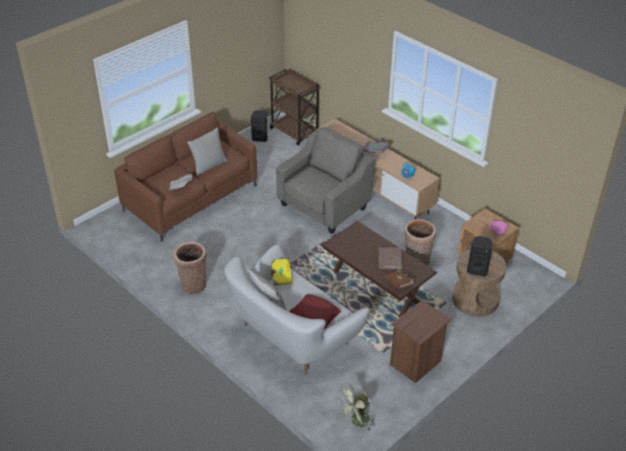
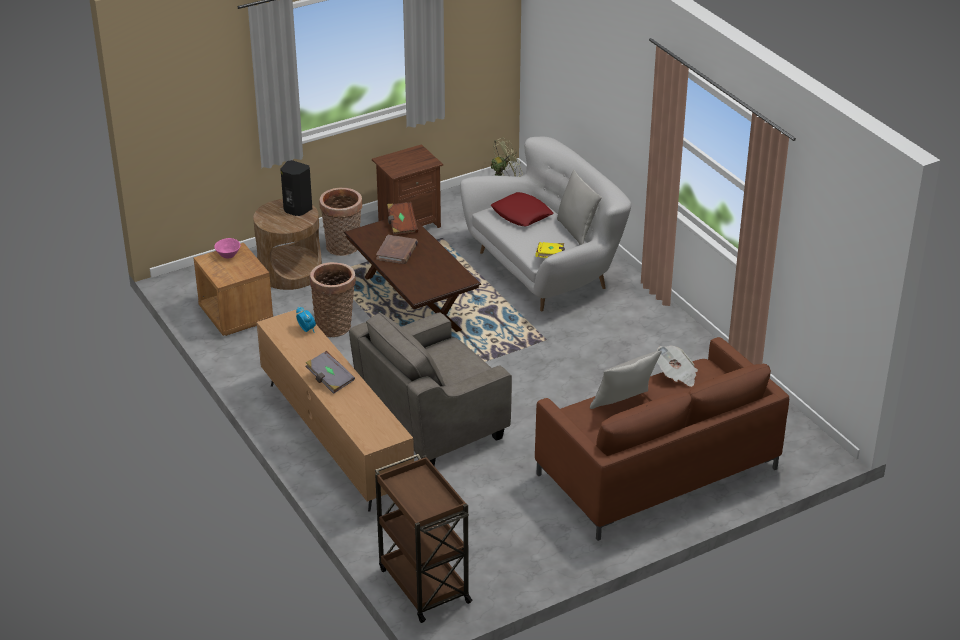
camera: 165 degrees left, 5 degrees down
basket [174,242,206,294] -> basket moved to [319,188,362,256]
black speaker [251,110,268,142] -> none

